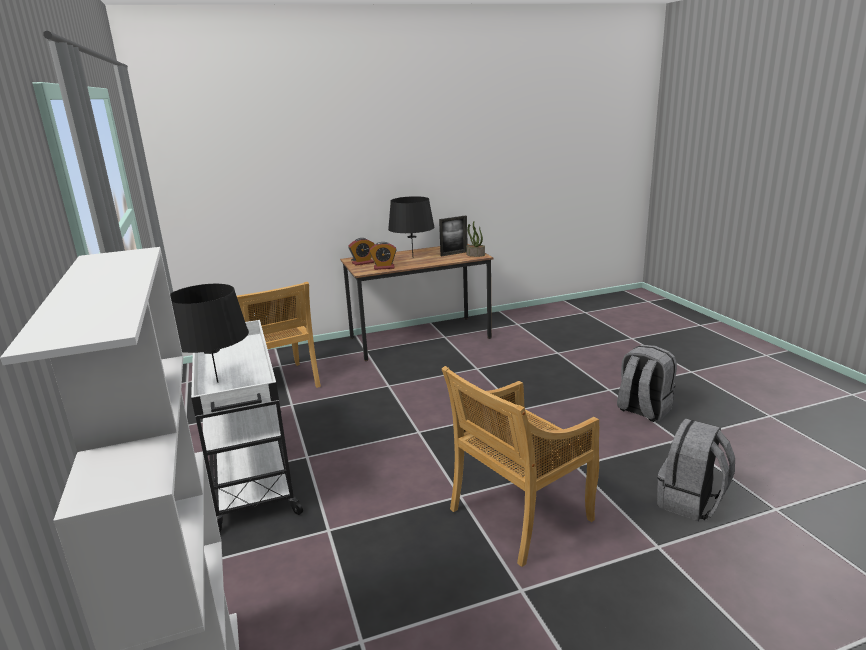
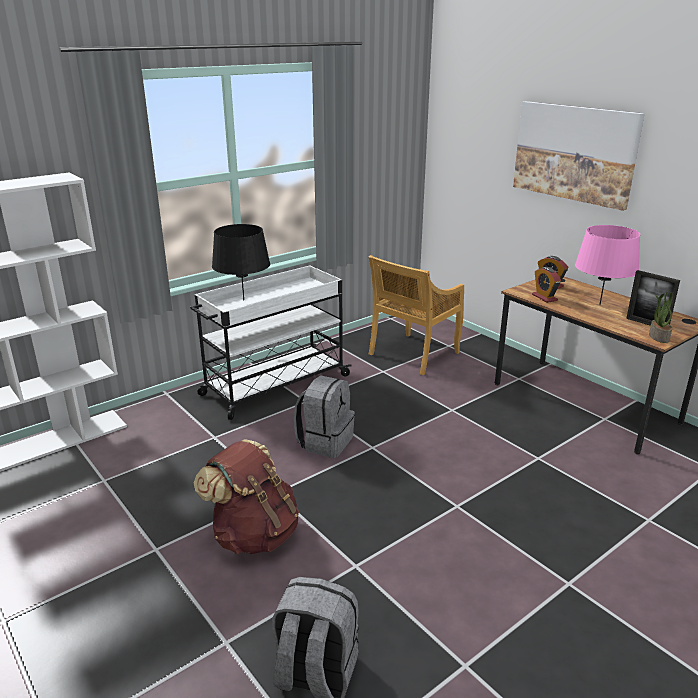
camera: 70 degrees right, 5 degrees up
black table lamp [388,196,435,255] -> pink table lamp [575,225,640,305]
beige chair [442,366,599,567] -> brown backpack [194,439,299,554]
grey backpack [617,345,677,422] -> grey backpack moved to [294,375,355,458]
none -> picture [513,101,645,211]

